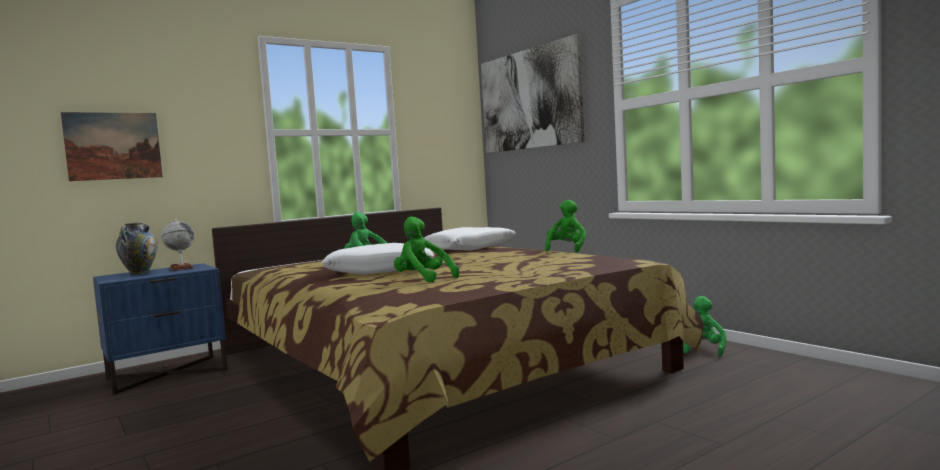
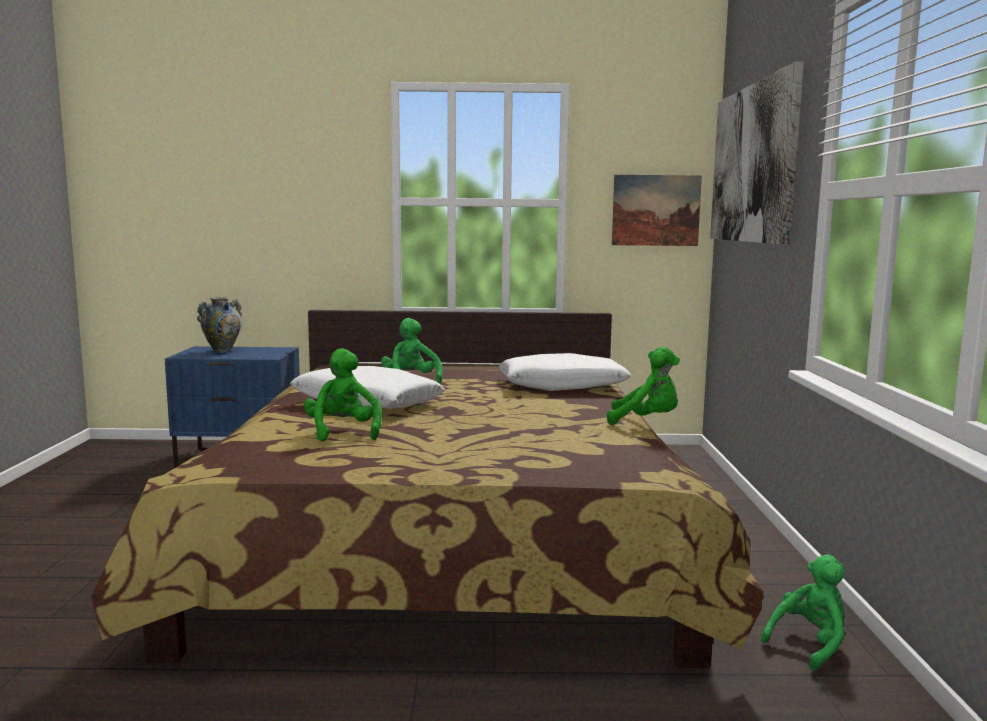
camera: 35 degrees right, 5 degrees up
picture [61,112,163,181] -> picture moved to [612,175,702,246]
globe [162,219,194,271] -> none
green plush toy [545,200,586,253] -> green plush toy turned 45 degrees clockwise [607,346,680,425]

